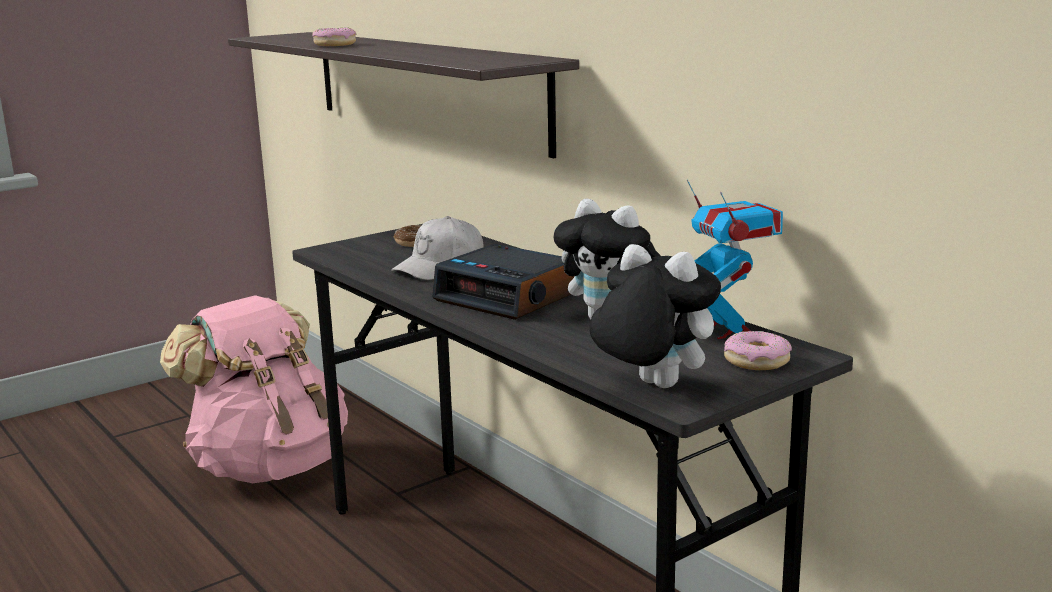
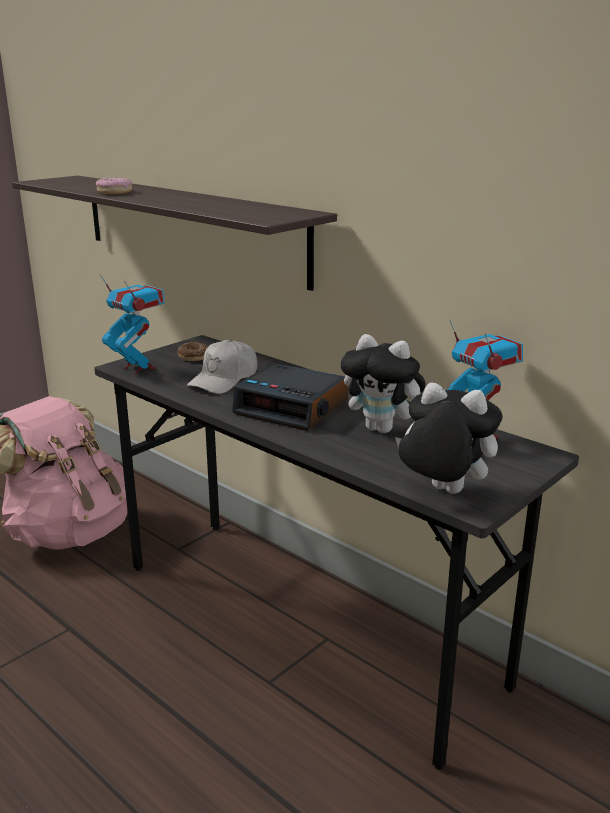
camera: 10 degrees left, 5 degrees up
donut [724,331,792,370] -> none
none -> toy robot [100,274,165,374]

